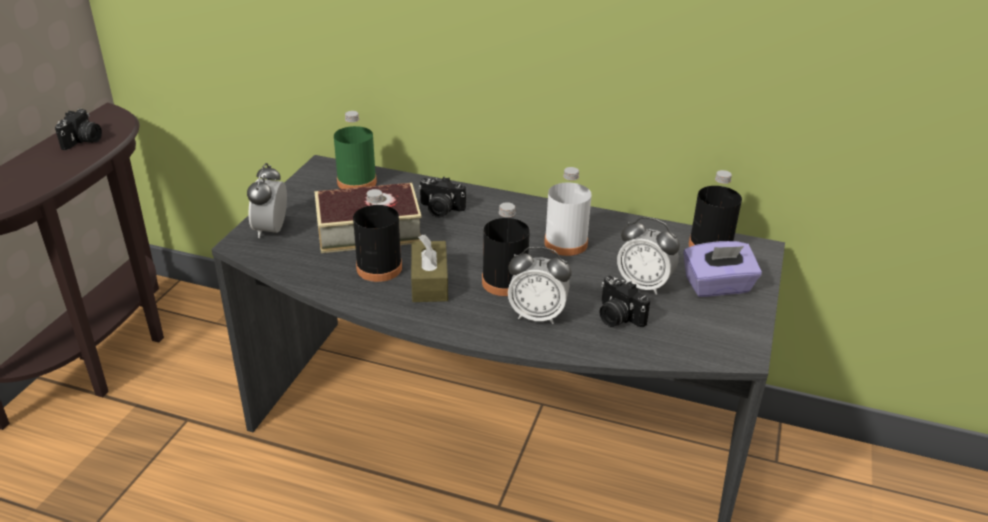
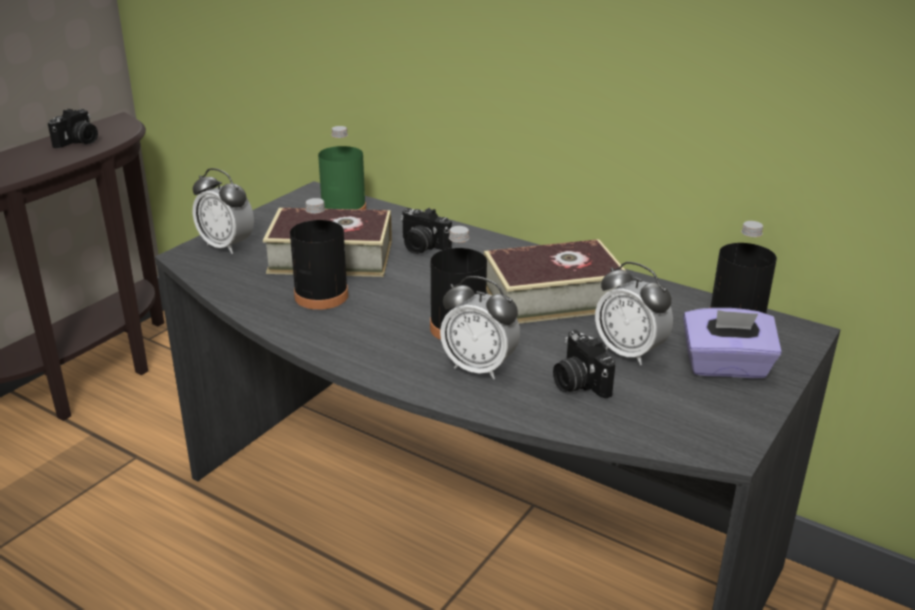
camera: 15 degrees right, 5 degrees down
alarm clock [247,163,287,238] -> alarm clock turned 75 degrees counterclockwise [193,168,254,254]
brown tissue box [411,235,448,302] -> none
white bottle [544,167,592,256] -> book [484,239,626,324]

